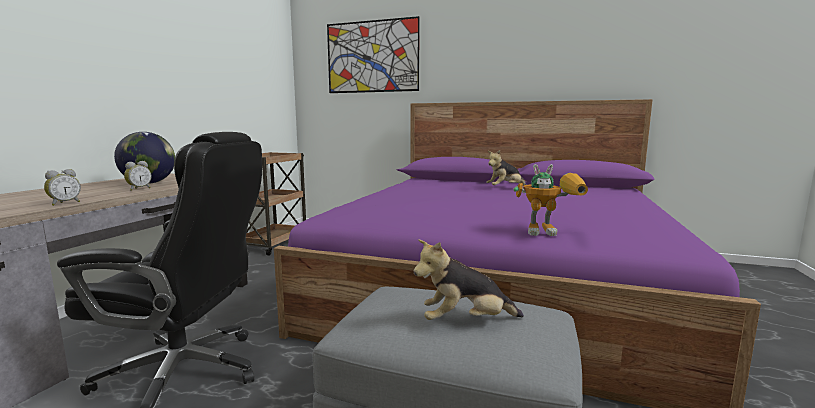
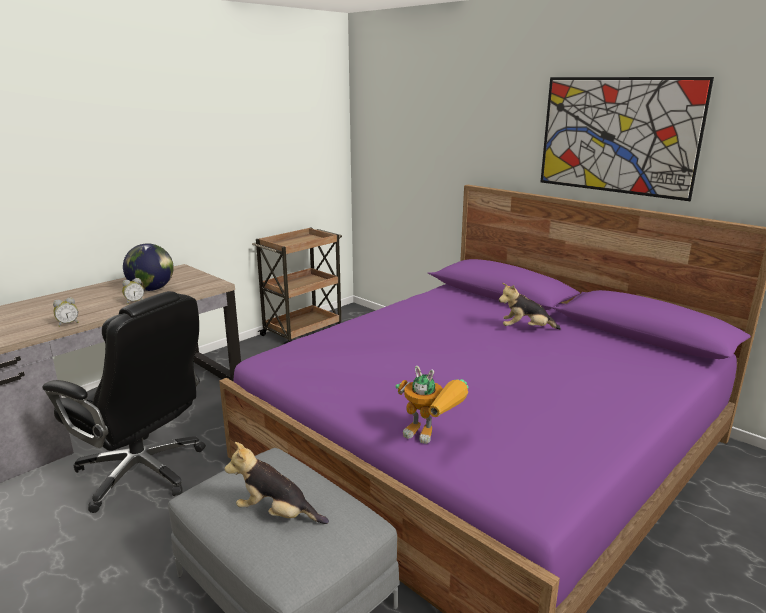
camera: 25 degrees right, 10 degrees up
picture [327,16,420,93] -> picture moved to [541,77,714,201]

